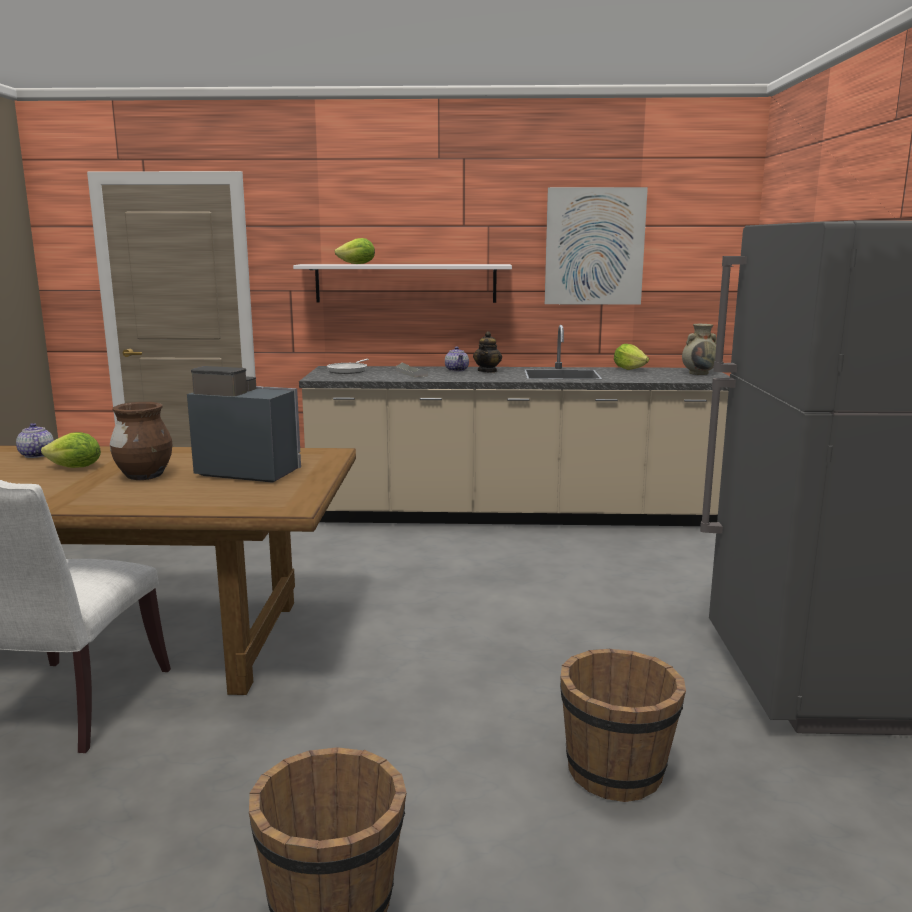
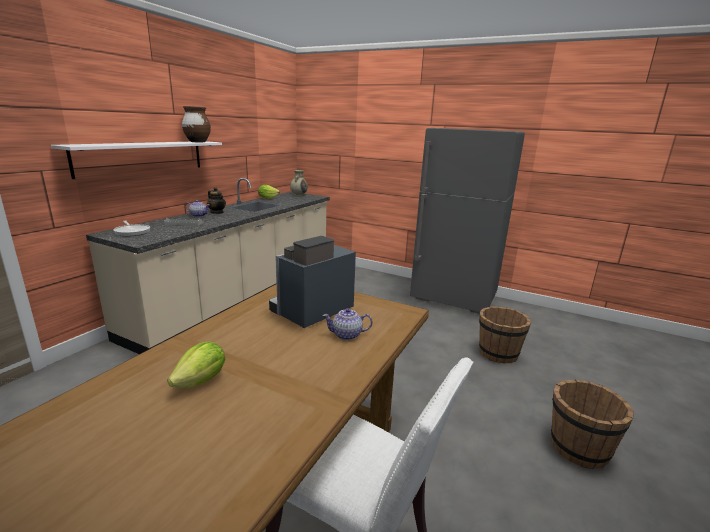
camera: 65 degrees left, 5 degrees up
teapot [16,423,54,458] -> teapot moved to [322,308,373,340]
brown vase [110,402,172,480] -> brown vase moved to [182,106,211,142]
lettuce [335,238,375,264] -> none
picture [545,187,648,305] -> none

